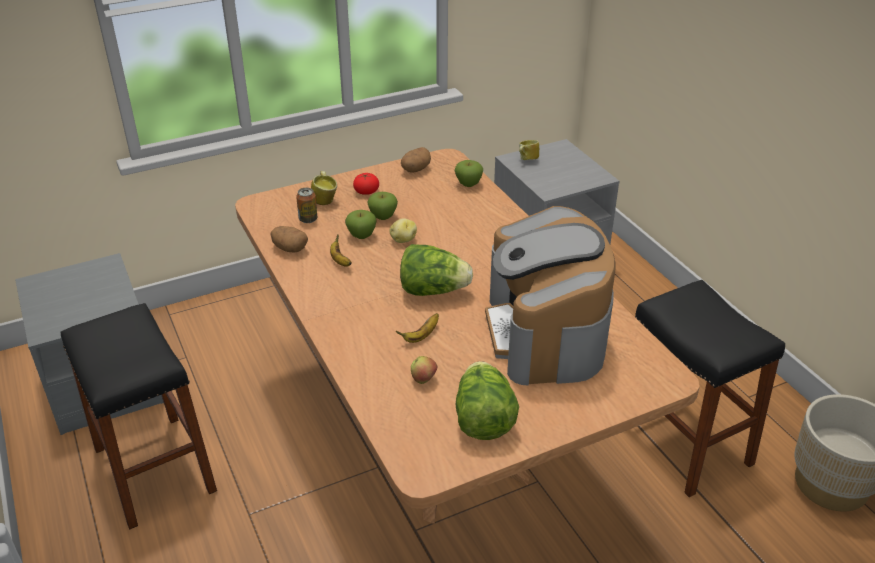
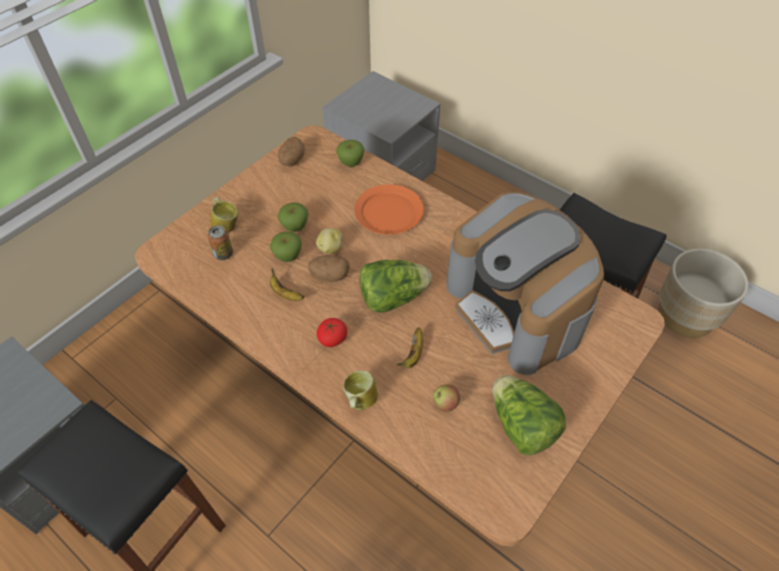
camera: 25 degrees left, 15 degrees up
potato [270,226,308,252] -> potato moved to [308,255,349,282]
tomato [353,173,379,195] -> tomato moved to [317,318,347,347]
mug [519,140,539,160] -> mug moved to [343,370,378,410]
none -> orange plate [354,184,424,235]

